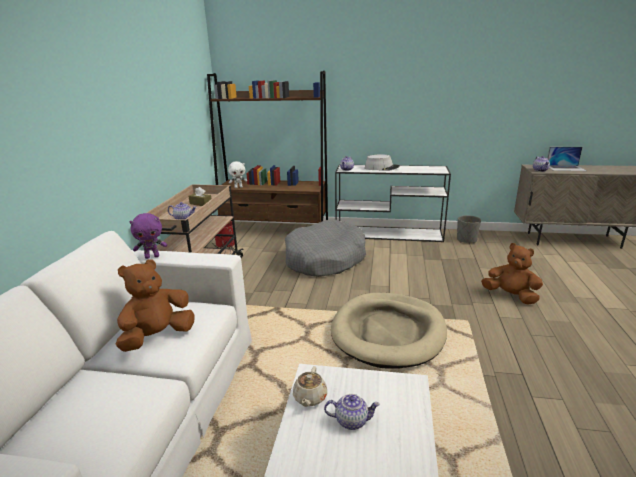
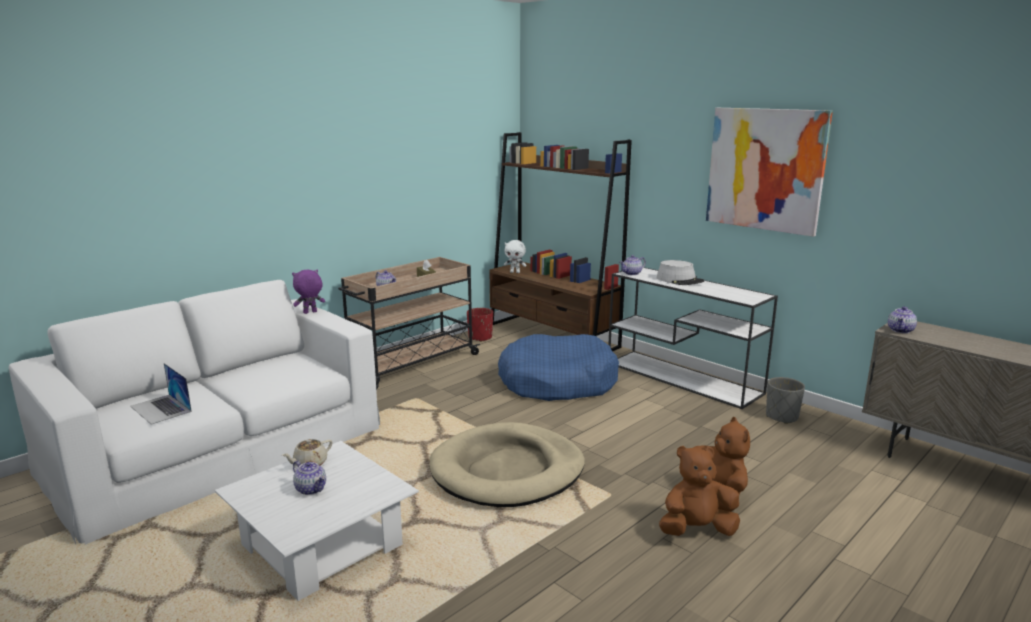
camera: 35 degrees right, 5 degrees down
brown plush toy [116,259,195,352] -> brown plush toy moved to [659,446,740,536]
purple plush toy [129,213,167,259] -> purple plush toy turned 135 degrees clockwise [292,269,325,314]
grey dog bed [285,219,366,277] -> blue dog bed [498,334,619,401]
laptop [547,147,587,171] -> laptop moved to [130,363,192,425]
none -> picture [706,108,833,237]

